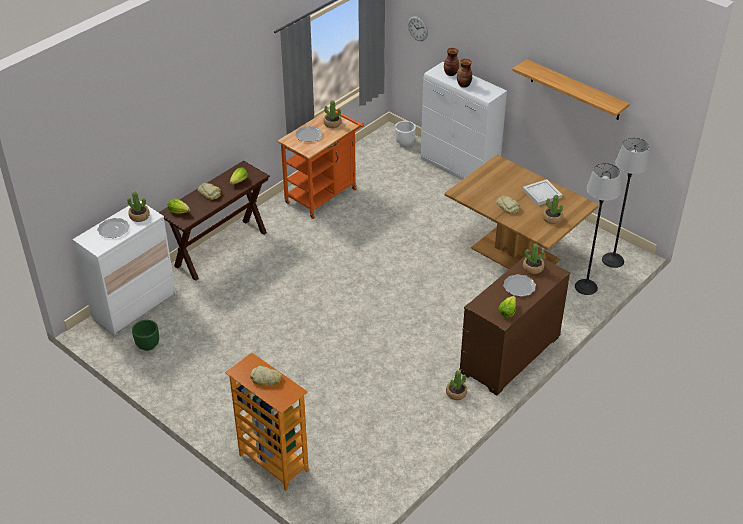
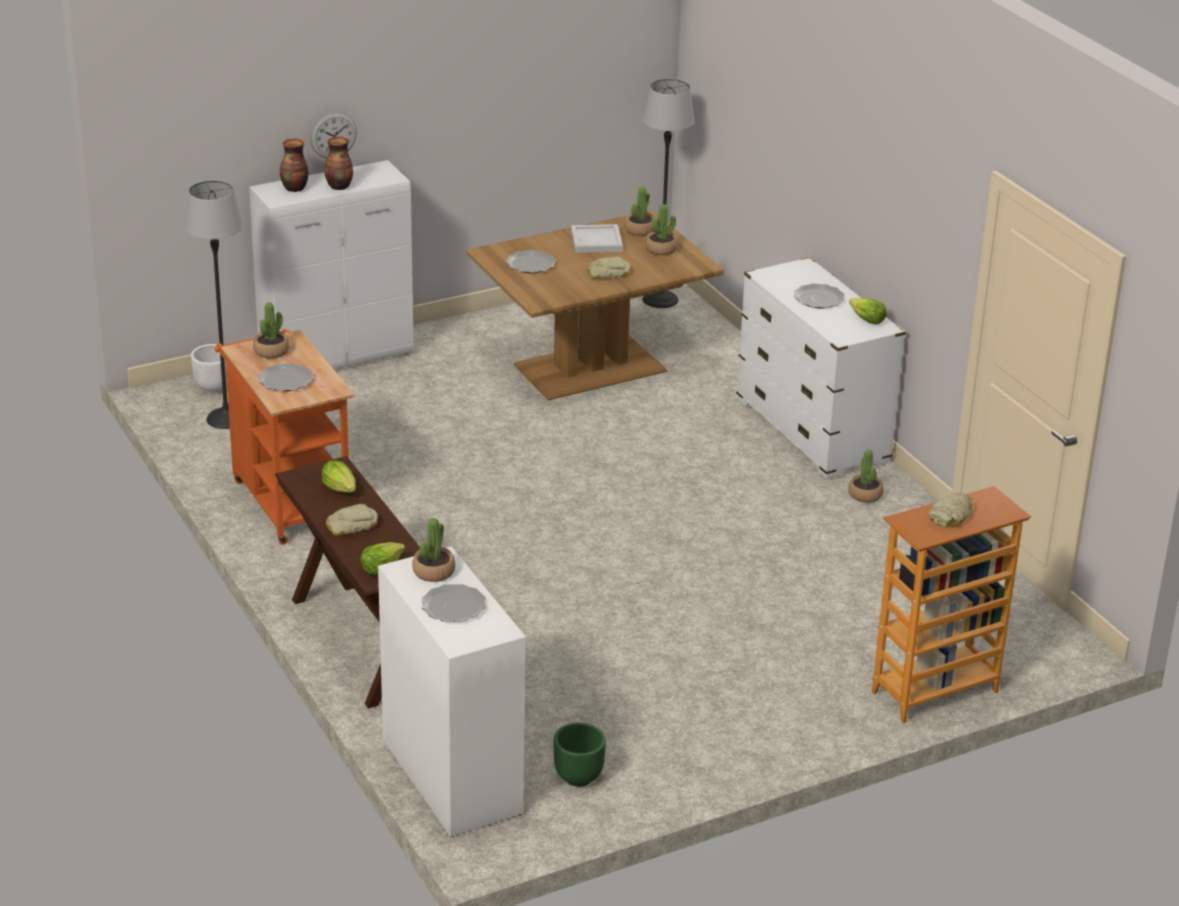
camera: 70 degrees left, 10 degrees down
wall clock [408,16,428,41] -> wall clock moved to [310,112,357,158]
brown dresser [459,251,571,396] -> white dresser [736,257,906,480]
shelf [512,59,630,120] -> none
potted plant [523,243,545,274] -> potted plant moved to [625,187,657,236]
floor lamp [575,163,621,295] -> floor lamp moved to [185,181,243,429]
none -> plate [506,250,556,273]

